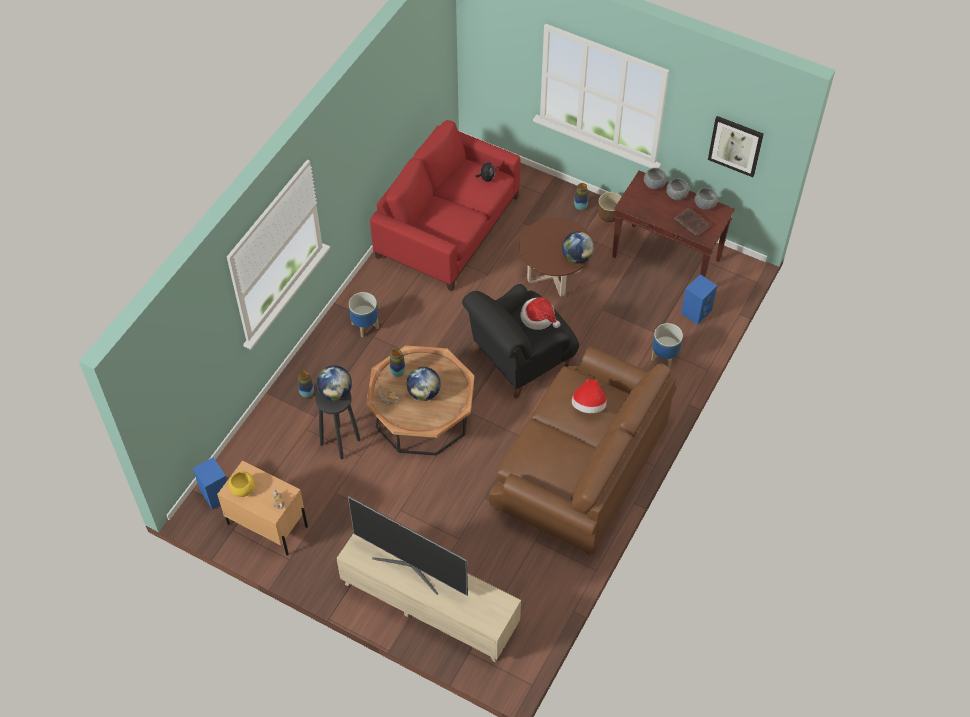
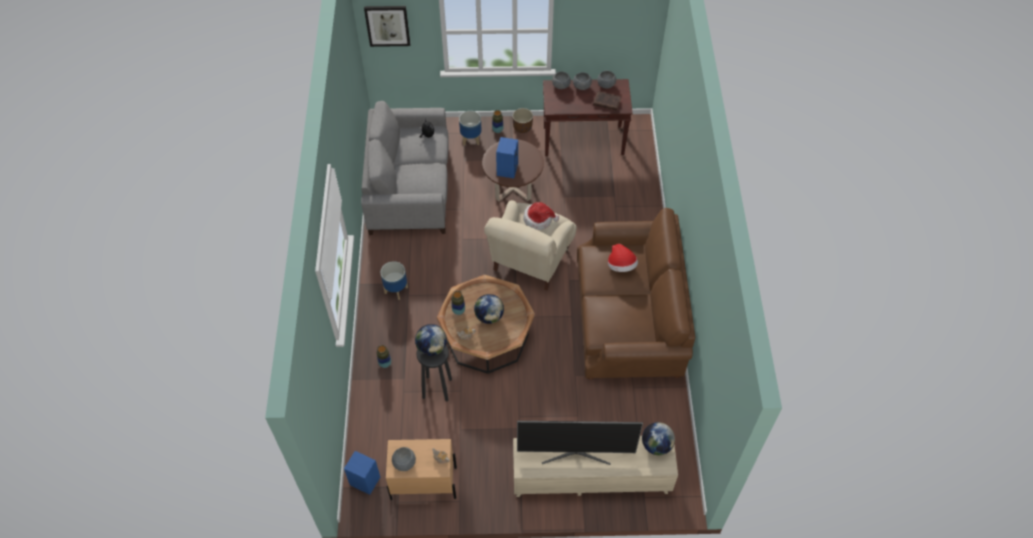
camera: 30 degrees left, 0 degrees up
yellow bowl [229,471,255,497] -> grey bowl [392,447,416,471]
red sofa [370,120,520,291] -> grey sofa [361,101,449,235]
black armchair [462,284,579,399] -> beige armchair [484,200,577,291]
globe [562,231,594,264] -> globe moved to [642,422,675,455]
planter [651,323,683,368] -> planter moved to [459,111,482,145]
blue speaker [681,274,717,325] -> blue speaker moved to [496,137,518,178]
picture [708,116,764,177] -> picture moved to [364,6,410,47]

